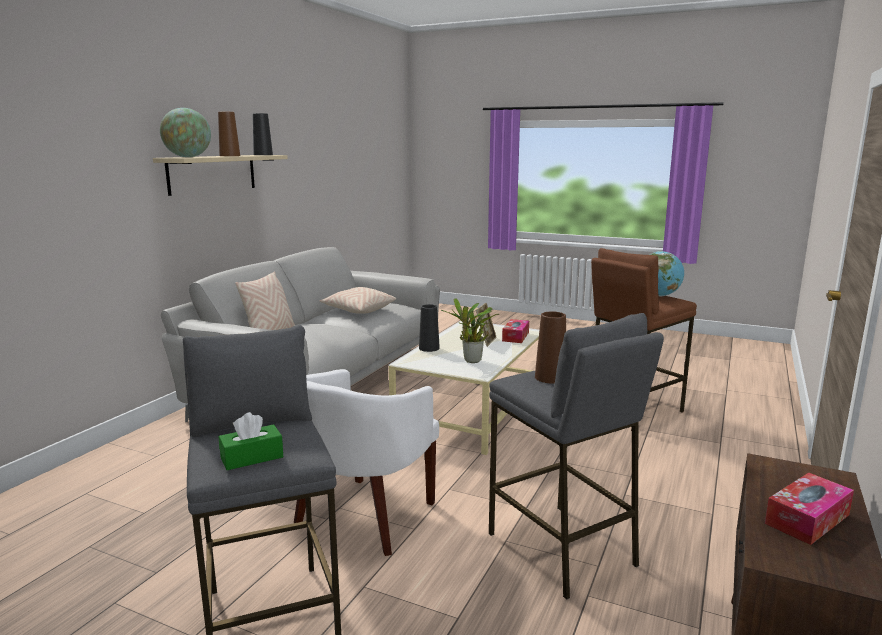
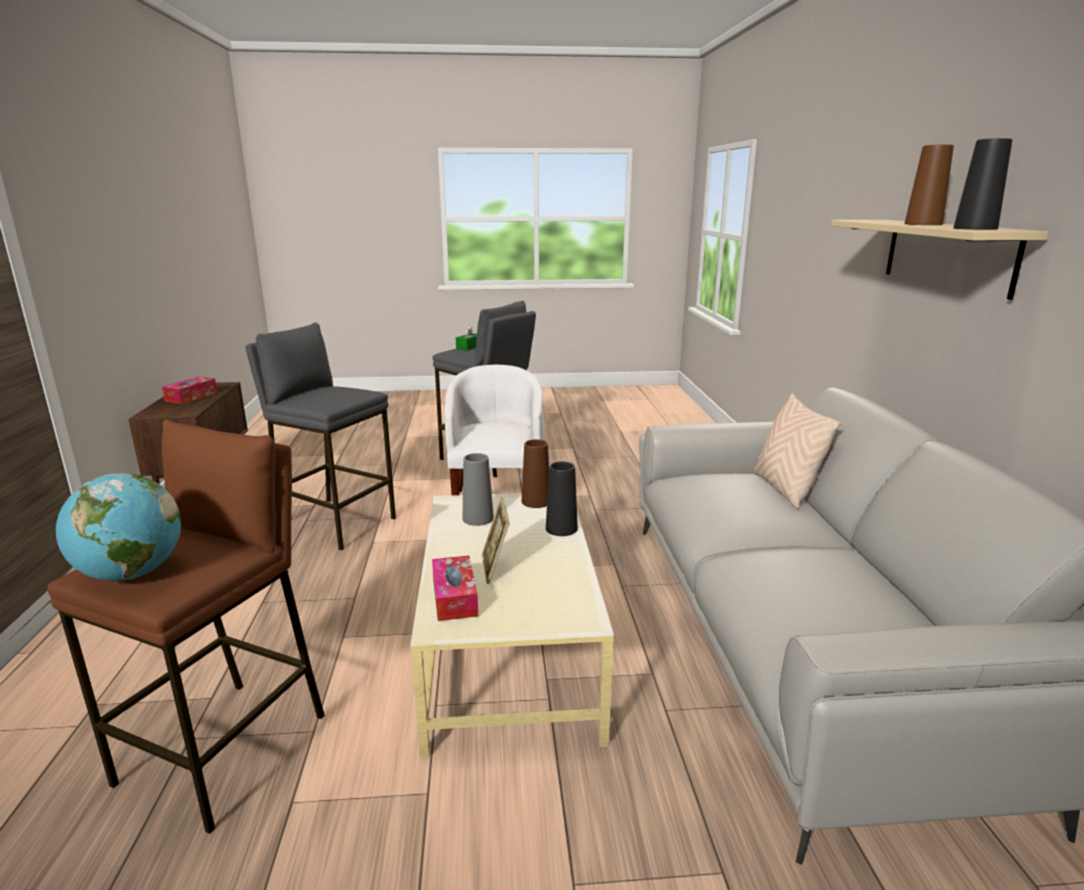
camera: 150 degrees right, 5 degrees up
globe [160,108,211,157] -> none
beige pillow [320,287,396,314] -> none
potted plant [441,298,499,363] -> grey vase [463,453,494,526]
brown vase [535,311,566,384] -> brown vase moved to [522,439,549,508]

